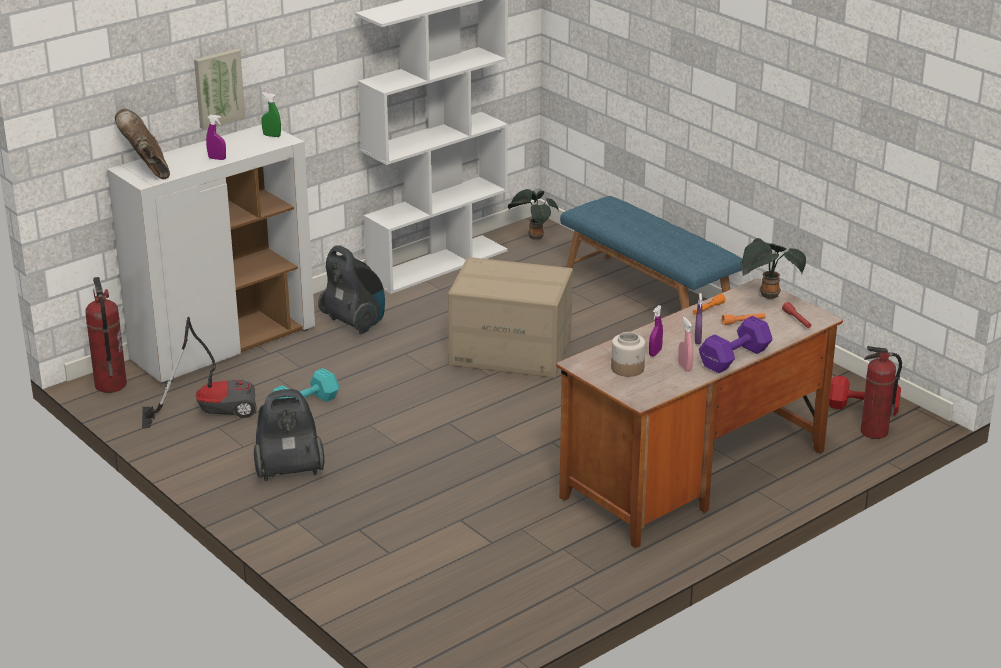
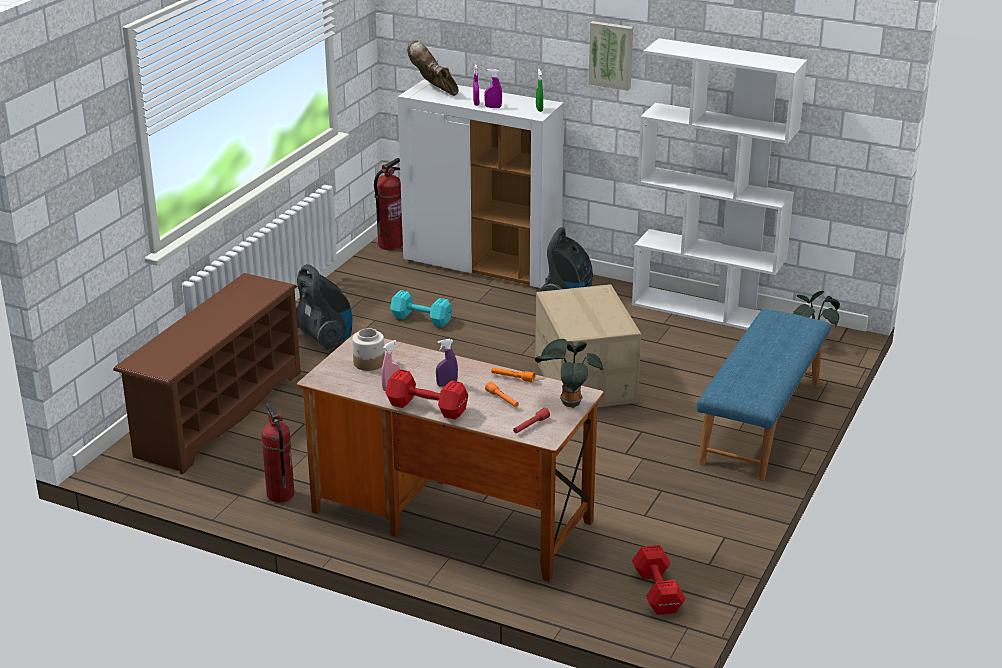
camera: 65 degrees right, 0 degrees up
brown boot [115,109,170,179] -> brown boot turned 75 degrees counterclockwise [407,40,459,96]
vacuum cleaner [142,317,256,429] -> none
picture [194,49,245,130] -> picture moved to [589,21,633,91]
purple spray bottle [649,305,663,357] -> purple spray bottle moved to [484,69,502,108]
purple dumbbell [699,316,773,373] -> red dumbbell [386,369,468,420]
fire extinguisher [861,346,902,439] -> fire extinguisher moved to [261,403,295,502]
none -> brown shoe rack [113,273,301,474]

